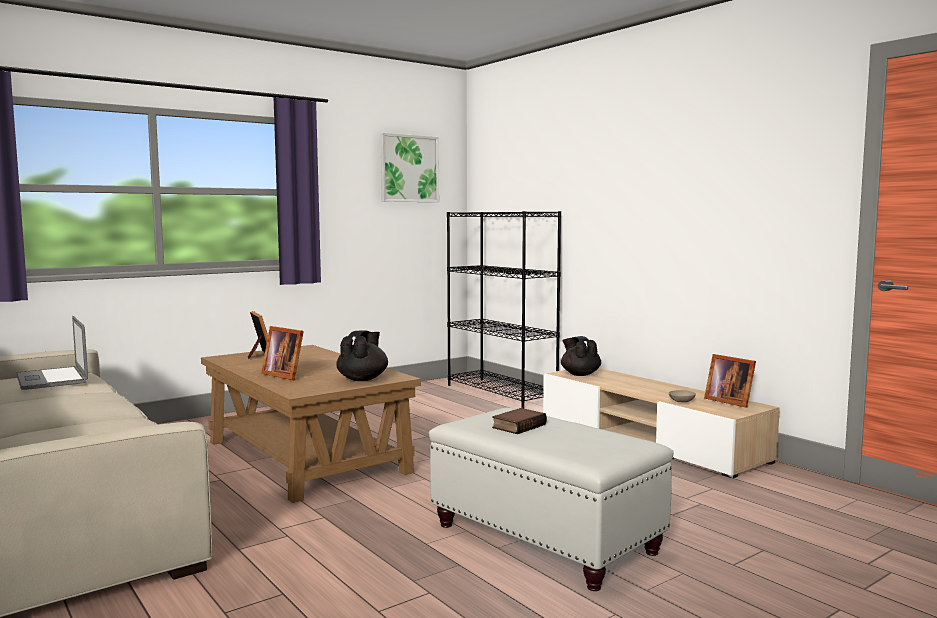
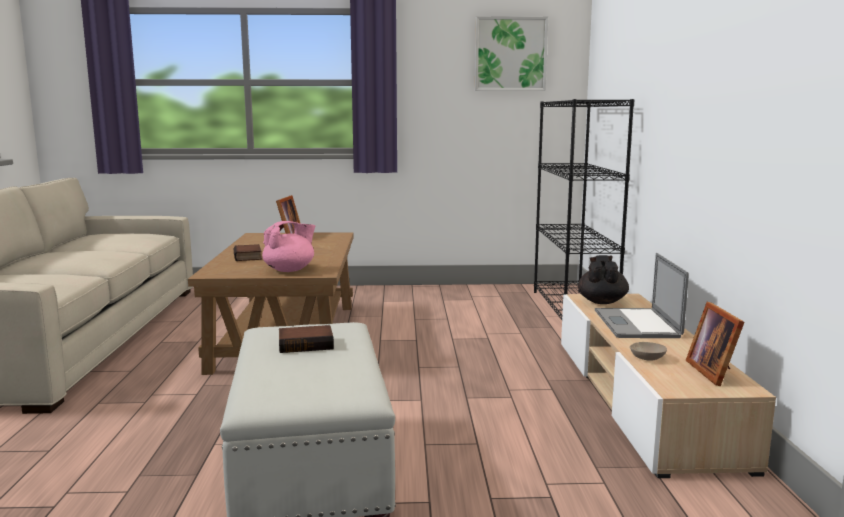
camera: 35 degrees right, 5 degrees up
laptop [16,316,88,390] -> laptop moved to [595,253,689,338]
picture frame [261,326,304,380] -> book [234,244,262,261]
black teapot [336,330,388,381] -> pink teapot [262,221,315,272]

